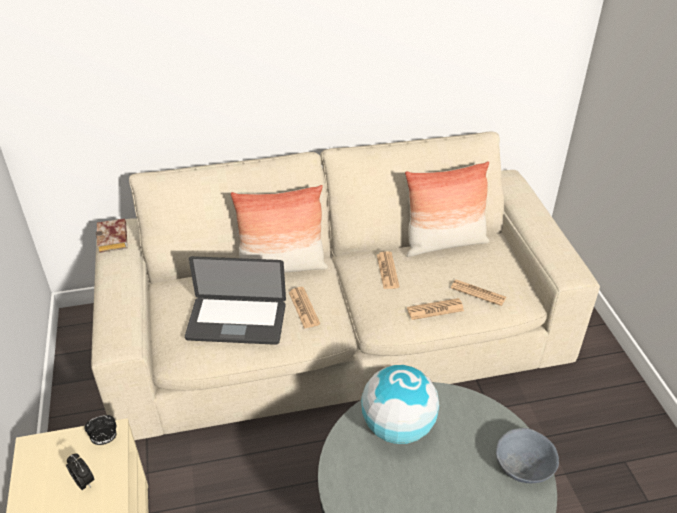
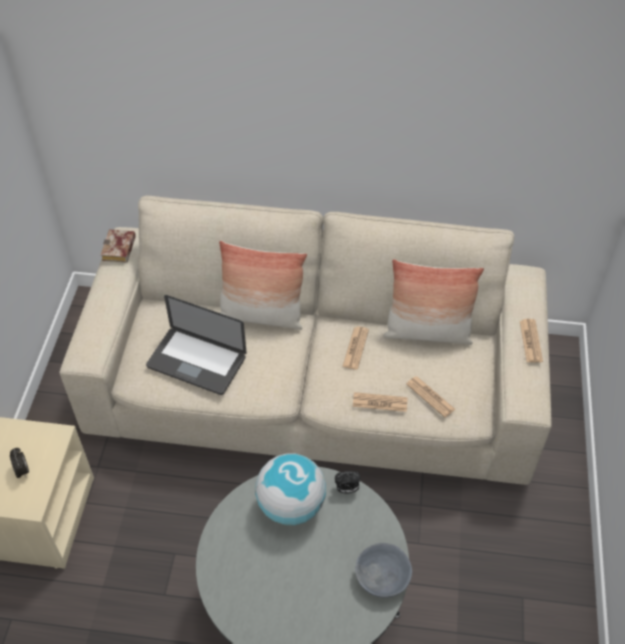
camera: 20 degrees right, 10 degrees up
alarm clock [84,415,116,445] -> alarm clock moved to [335,471,361,494]
newspaper [289,287,320,329] -> newspaper moved to [520,319,543,363]

